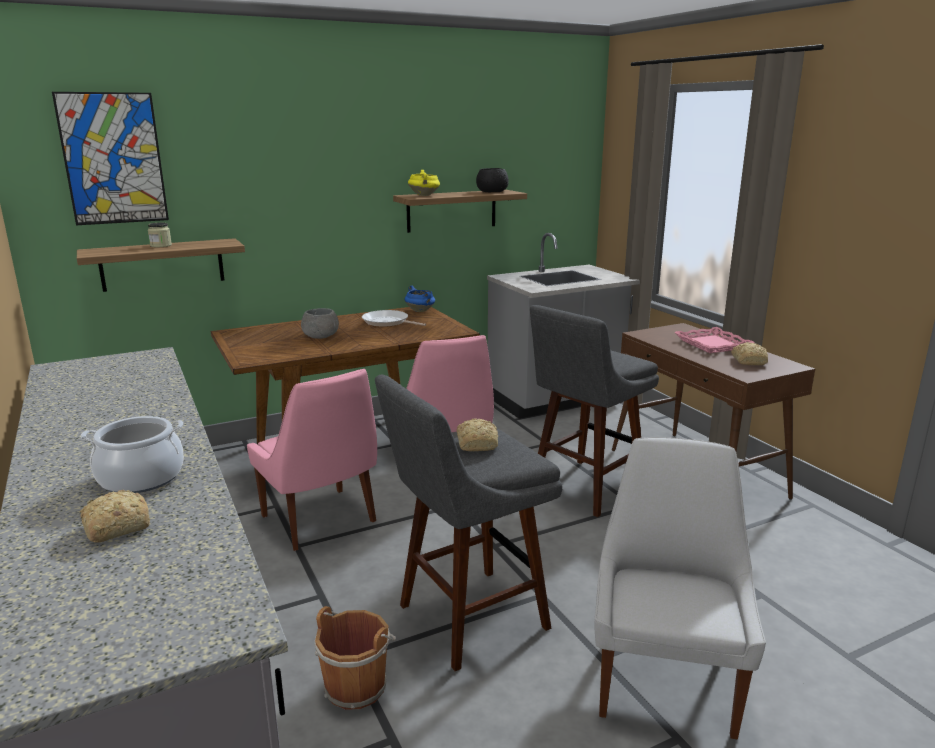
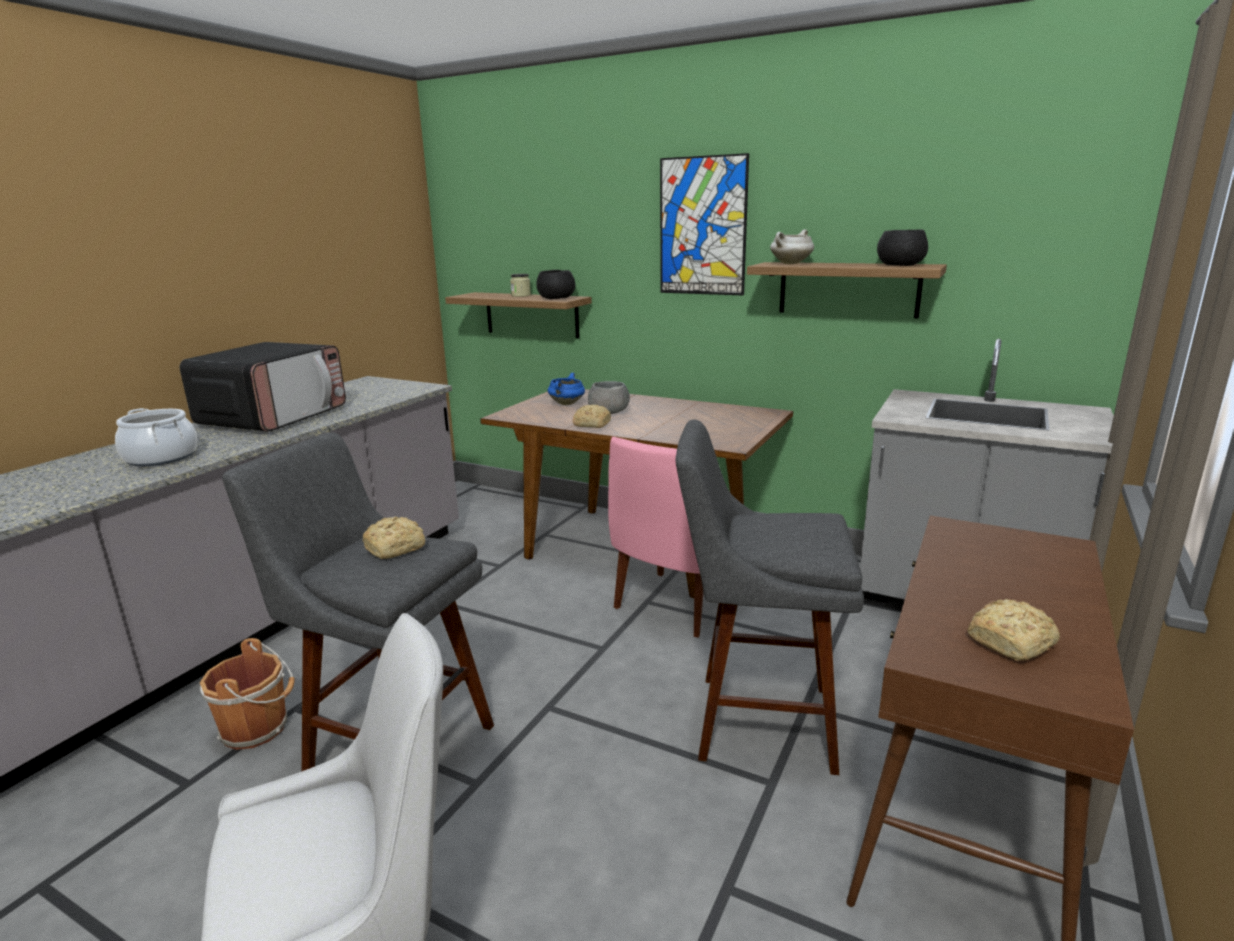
camera: 55 degrees right, 0 degrees up
picture [52,92,169,225] -> picture moved to [660,153,749,295]
bread [79,490,150,543] -> bread moved to [573,405,611,428]
pink chair [247,369,377,551] -> none
frying pan [362,310,426,327] -> none
blue cooking pot [405,286,435,312] -> blue cooking pot moved to [548,373,585,405]
yellow cooking pot [408,170,440,196] -> white cooking pot [770,230,814,264]
pink tray [674,327,755,353] -> none
none -> microwave [180,342,346,432]
none -> black bowl [536,270,575,299]

